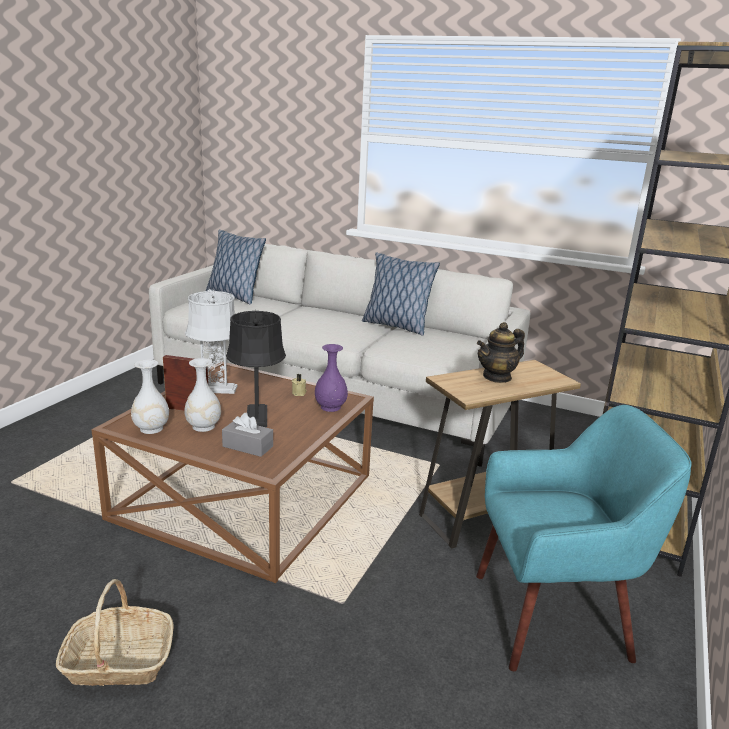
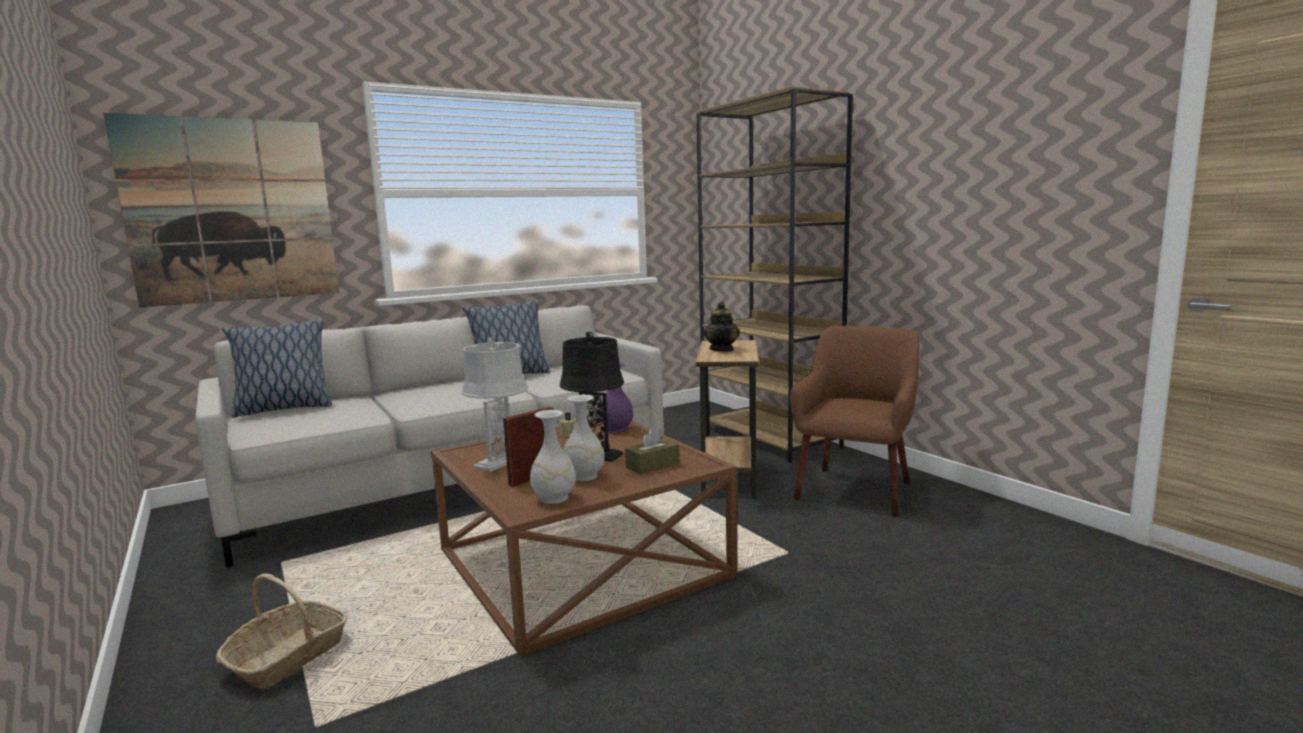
camera: 55 degrees left, 10 degrees down
basket [56,579,174,686] -> basket moved to [216,573,348,688]
grey tissue box [222,413,273,457] -> brown tissue box [625,427,679,475]
turquoise armchair [476,405,692,671] -> brown armchair [790,326,919,517]
none -> picture [103,113,339,307]

